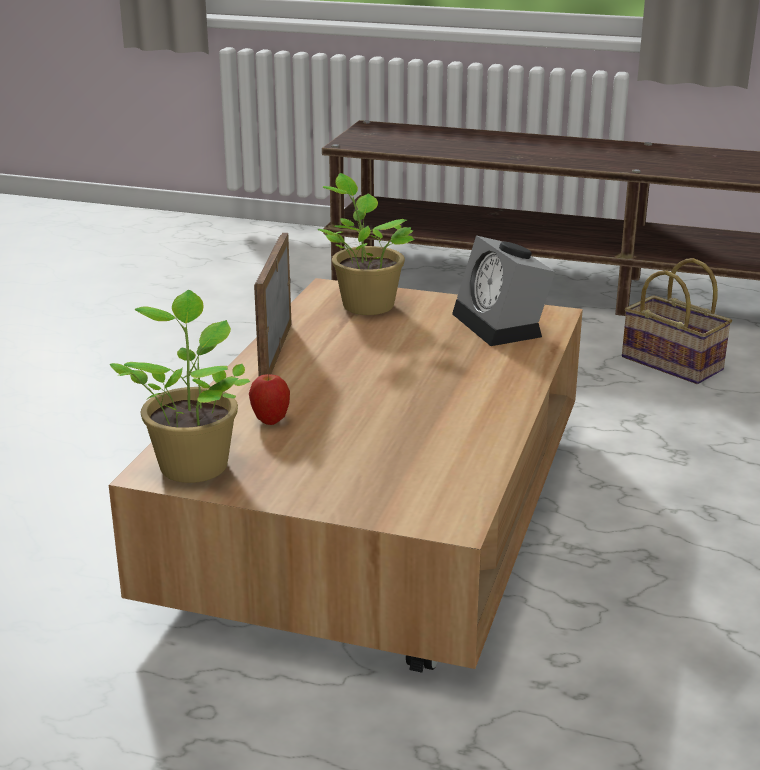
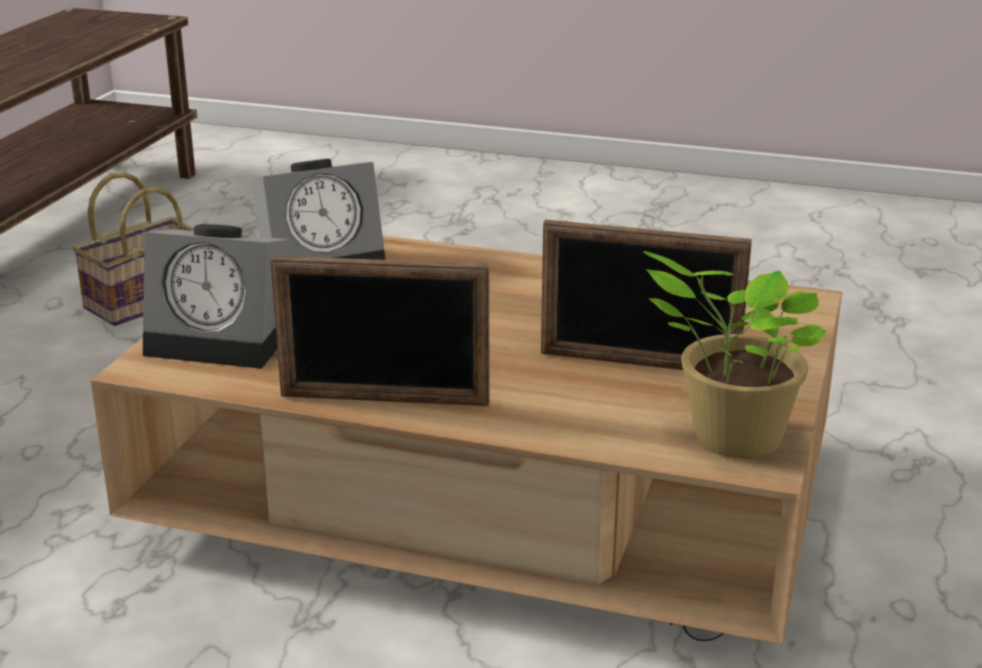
camera: 90 degrees left, 0 degrees up
apple [249,373,290,425] -> none
potted plant [318,173,415,315] -> alarm clock [143,224,289,369]
none -> picture frame [541,220,752,370]

